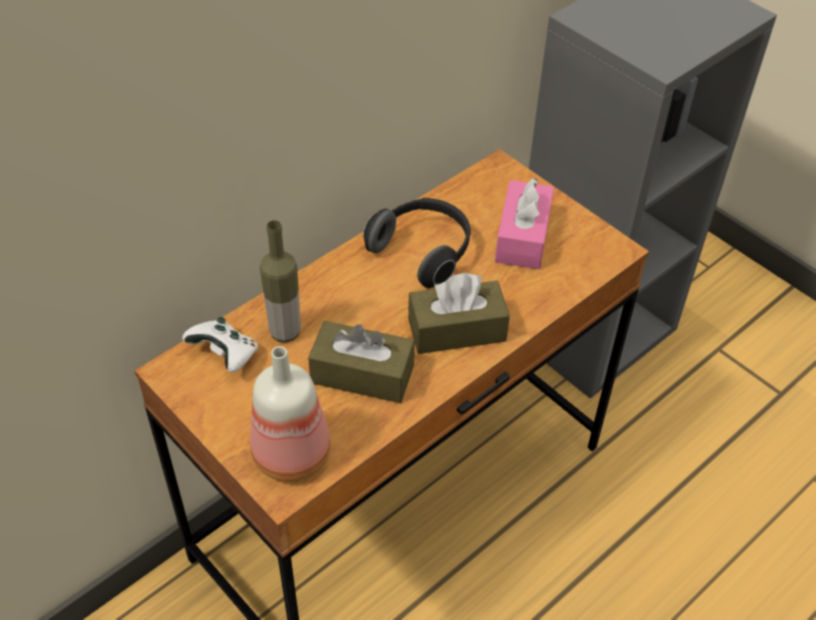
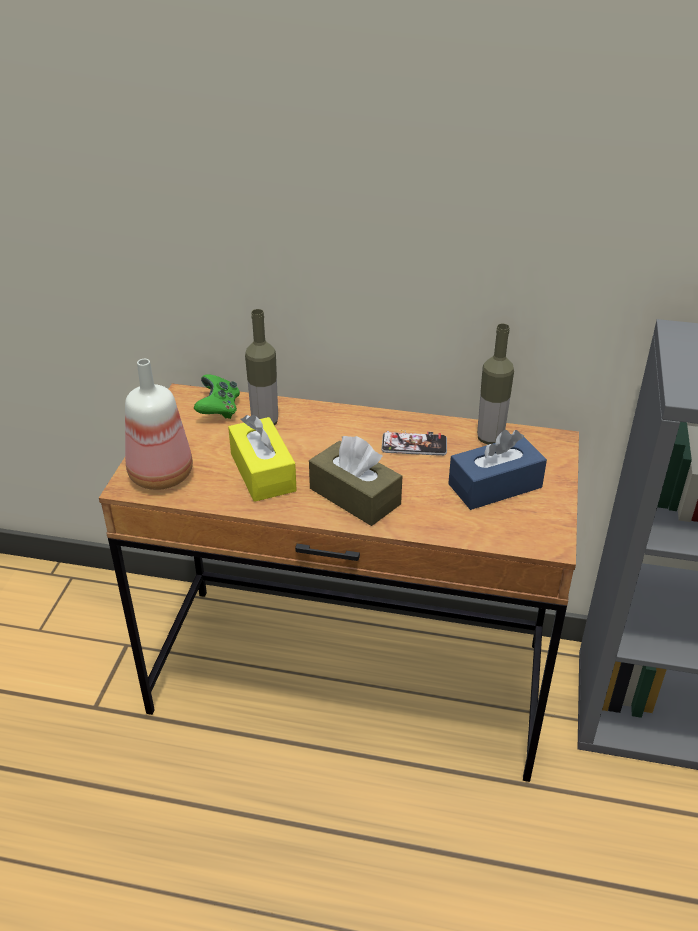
camera: 55 degrees right, 10 degrees down
white game controller [182,317,258,372] -> green game controller [194,375,240,419]
brown tissue box [308,321,415,403] -> yellow tissue box [228,414,297,502]
headphones [363,198,471,288] -> phone [382,431,447,456]
pink tissue box [495,178,554,269] -> blue tissue box [448,430,547,510]
none -> bottle [477,324,514,445]

